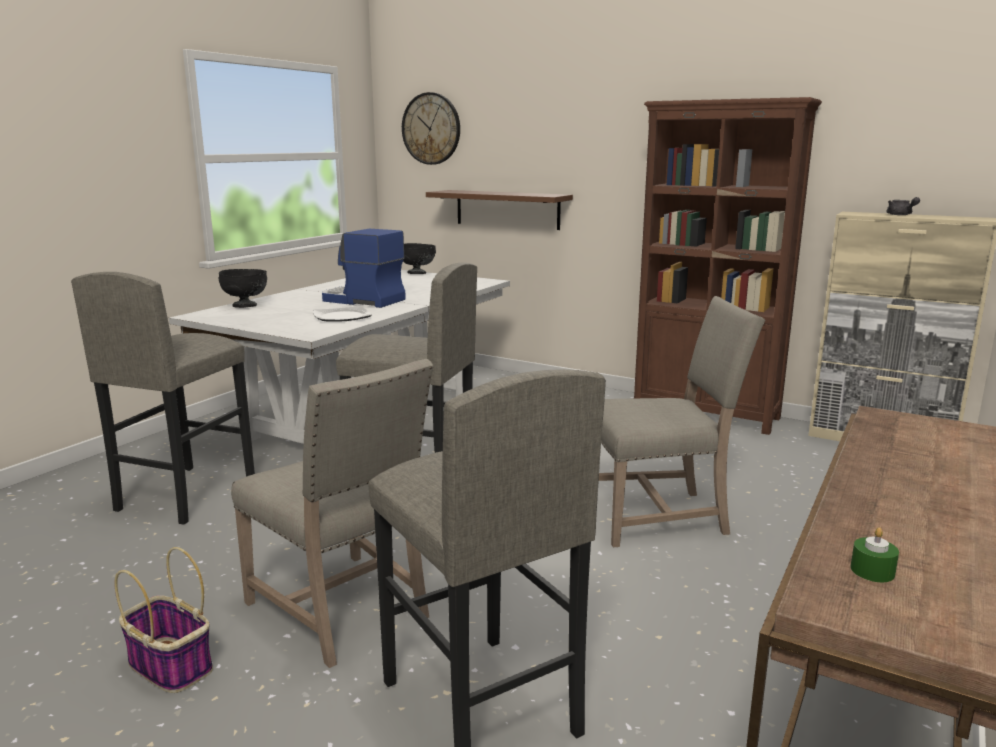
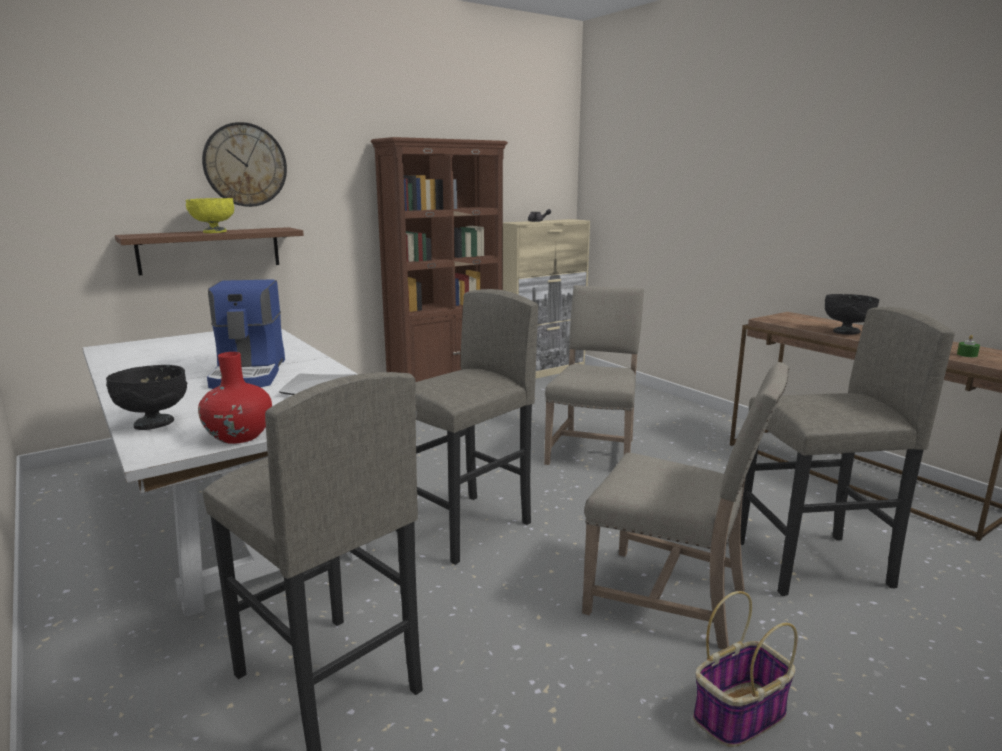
camera: 65 degrees left, 0 degrees up
beige chair [231,359,433,668] -> beige chair turned 45 degrees clockwise [582,362,789,649]
coffee machine [322,229,406,308] -> coffee machine turned 60 degrees counterclockwise [207,279,285,389]
wall clock [402,92,460,165] -> wall clock moved to [202,122,287,207]
black bowl [403,243,436,274] -> black bowl moved to [825,294,880,335]
none -> yellow bowl [185,198,234,233]
none -> red vase [198,352,272,444]

